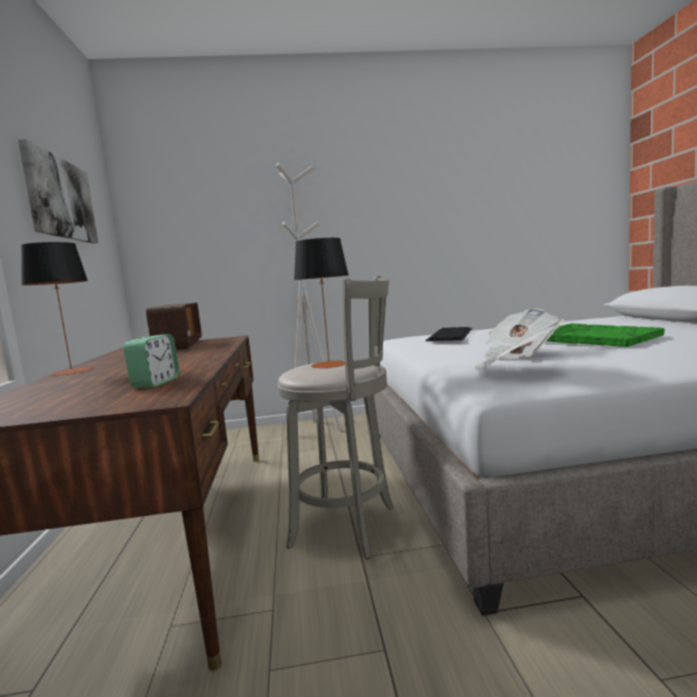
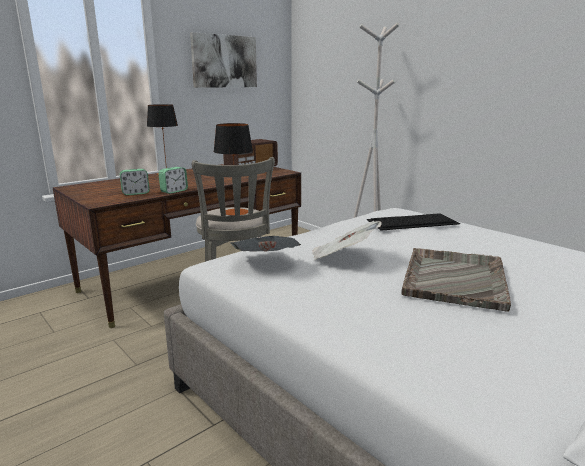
camera: 55 degrees right, 10 degrees up
green tray [547,323,665,347] -> grey tray [401,248,511,312]
none -> alarm clock [158,167,188,194]

